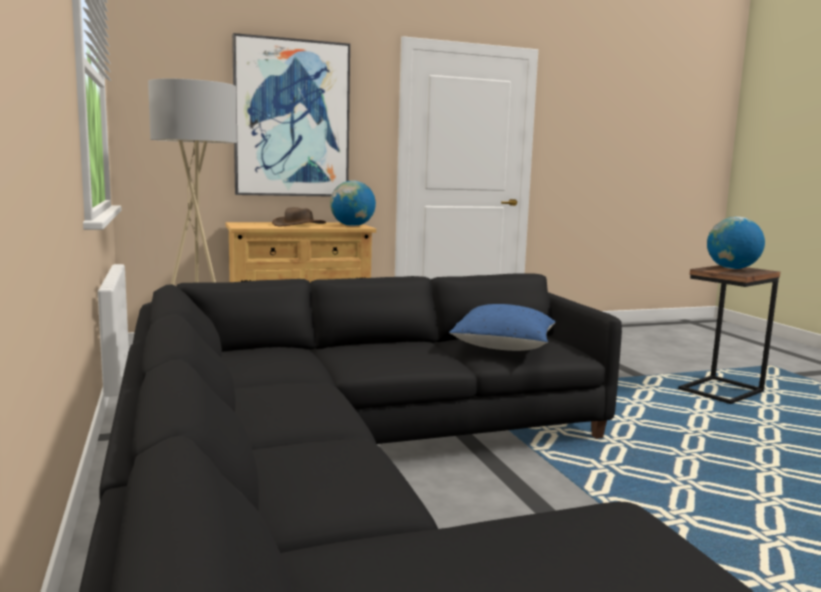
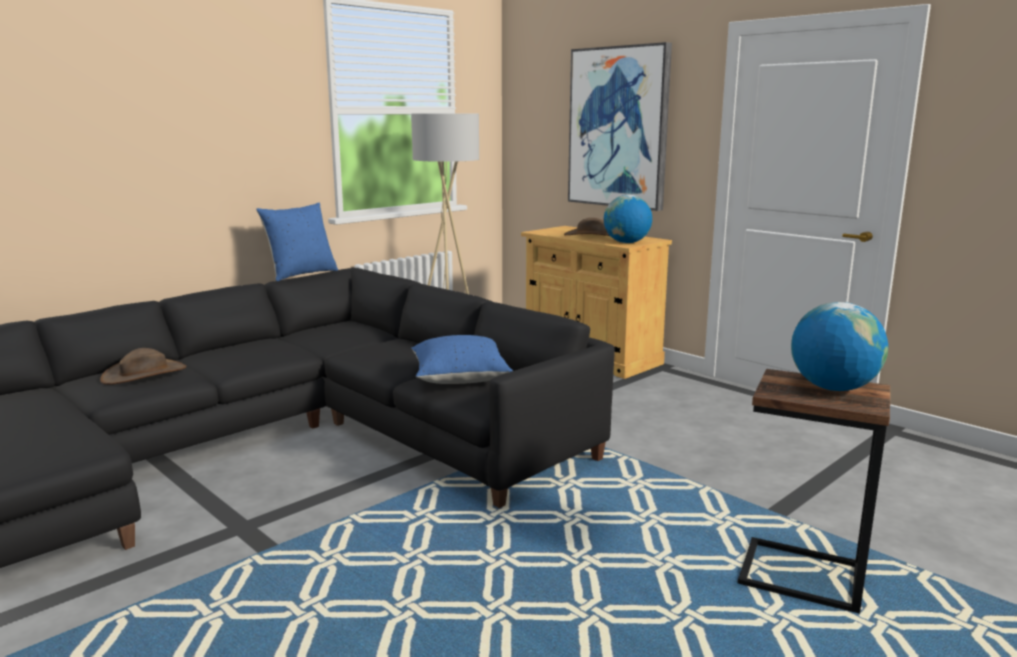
camera: 65 degrees right, 5 degrees up
none -> brown hat [100,348,186,385]
none -> blue pillow [256,202,338,281]

